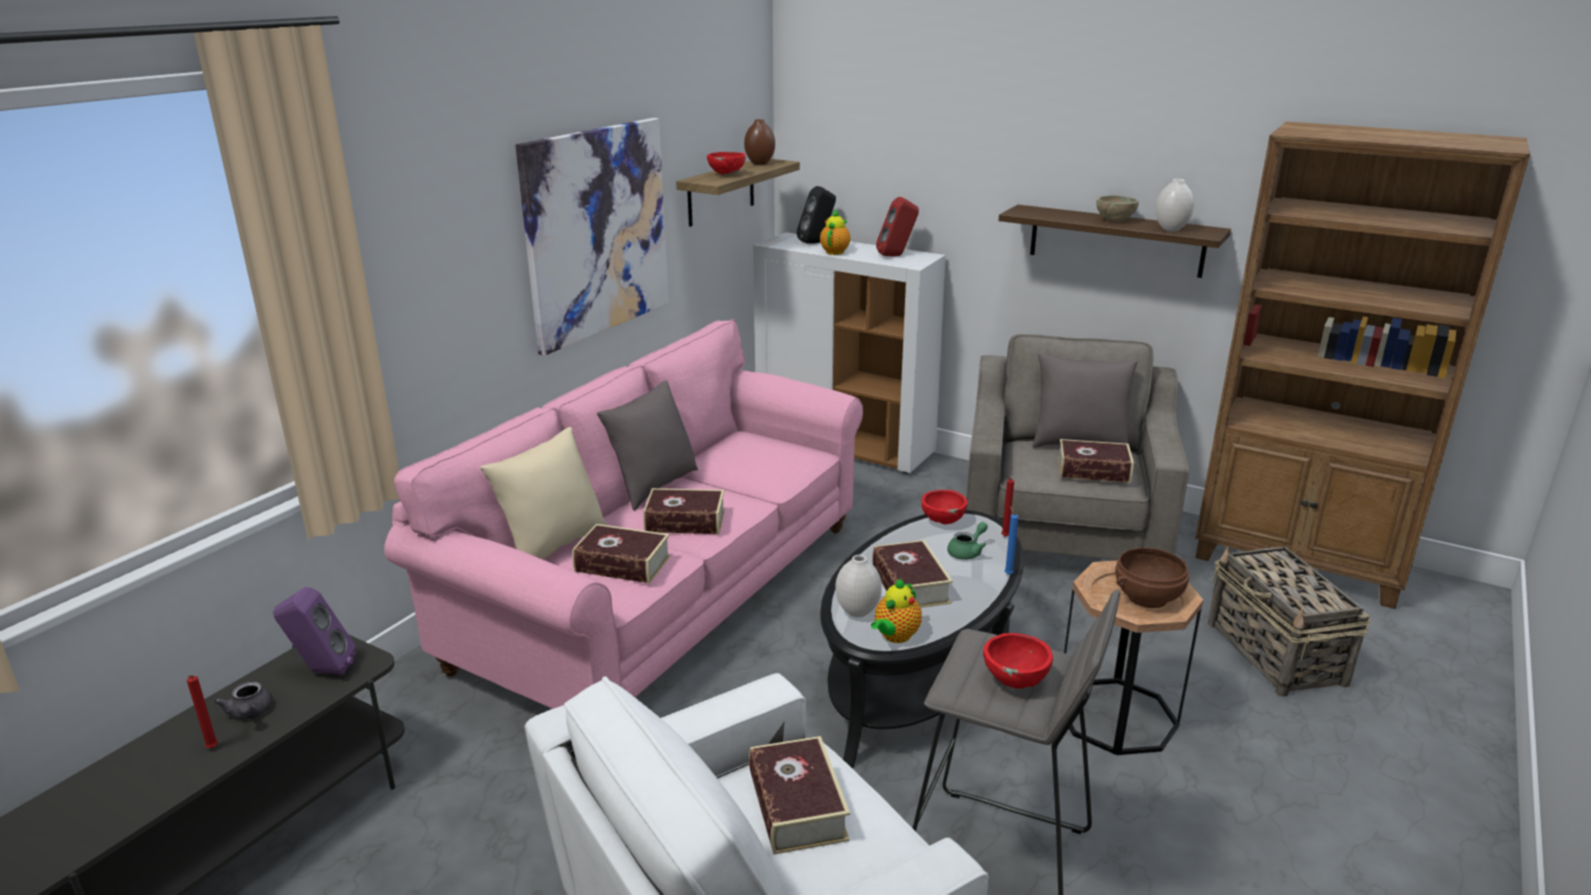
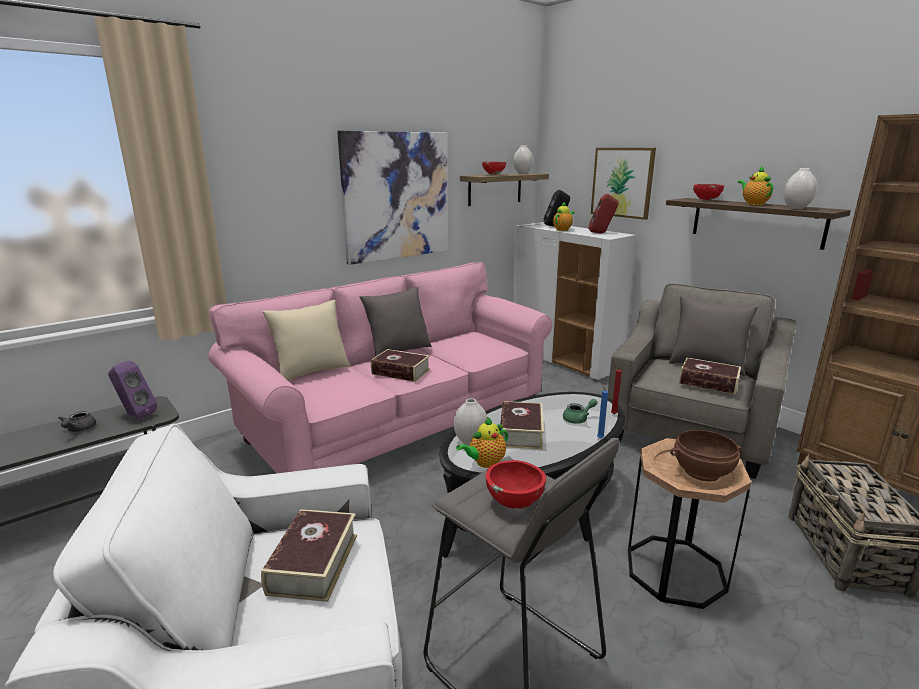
camera: 20 degrees right, 5 degrees down
red candle [187,675,218,748] -> none
book [572,524,671,584] -> none
brown vase [744,119,775,165] -> white vase [513,145,533,174]
red bowl [921,490,967,524] -> red bowl moved to [693,184,724,200]
beige bowl [1097,196,1139,221] -> teapot [738,166,773,205]
none -> picture [591,148,656,220]

